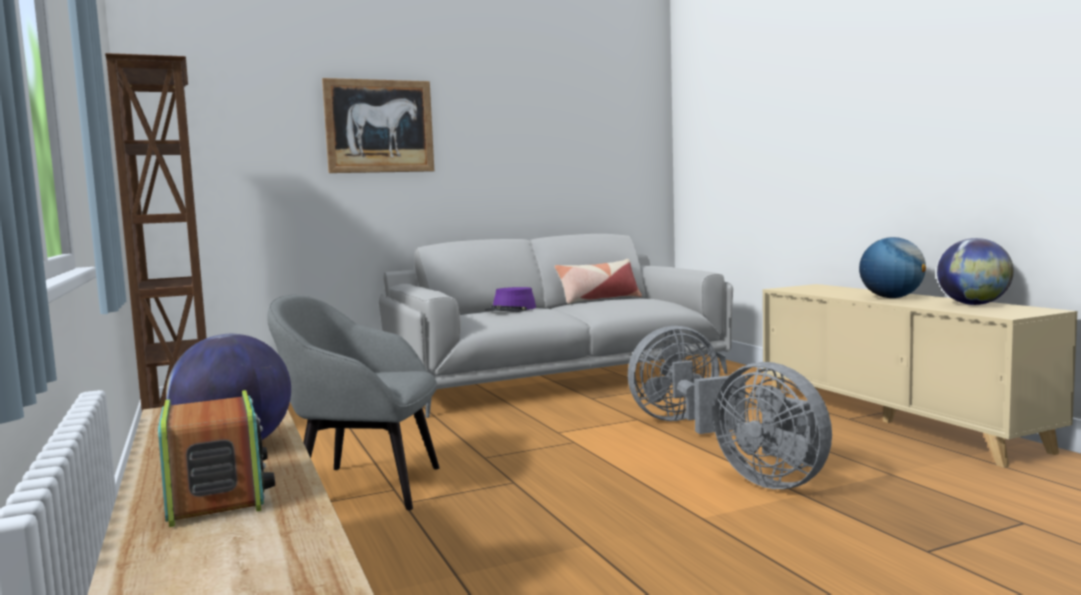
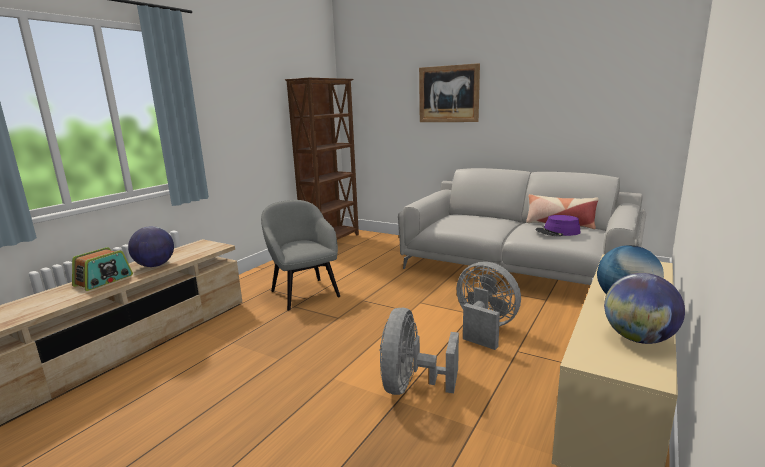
camera: 55 degrees right, 10 degrees up
purple hat [485,287,536,312] -> purple hat moved to [535,215,581,236]

